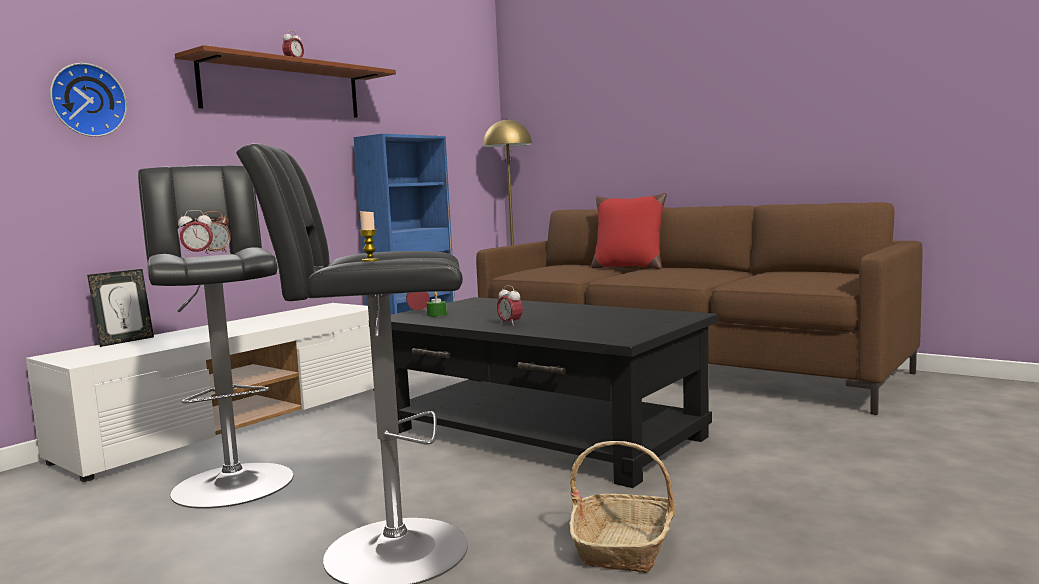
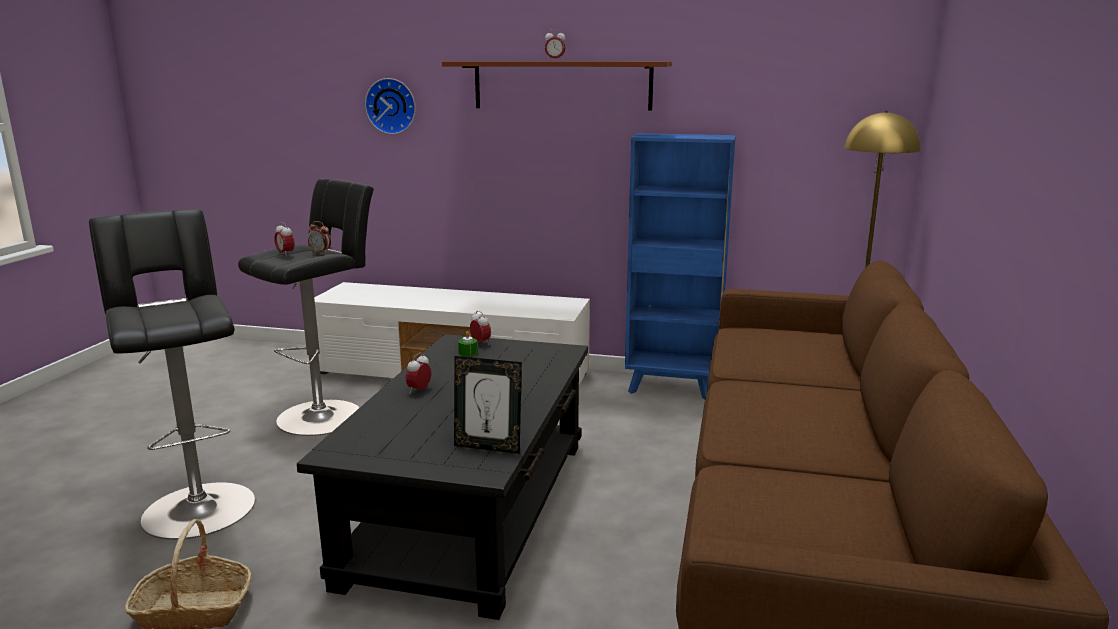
camera: 65 degrees right, 10 degrees up
picture frame [87,269,154,347] -> picture frame moved to [454,356,522,454]
candle [359,210,379,262] -> none
red pillow [591,193,667,269] -> none

